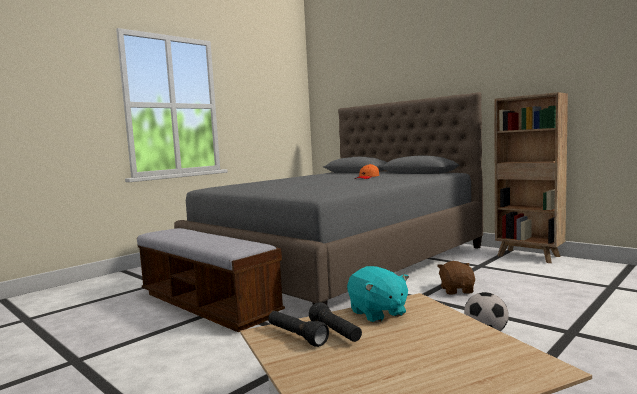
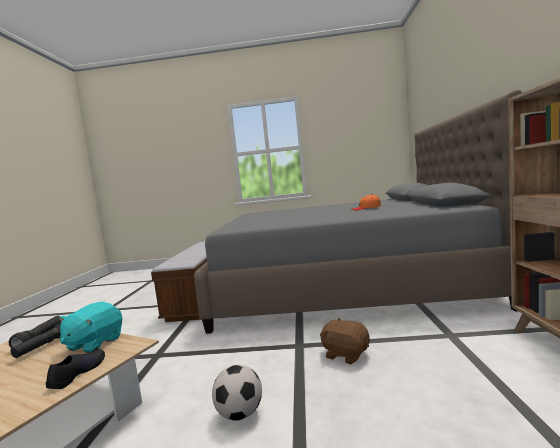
camera: 50 degrees right, 0 degrees up
brown plush toy [437,261,475,295] -> brown plush toy turned 105 degrees counterclockwise [320,318,370,364]
none -> black shoe [45,349,105,389]

